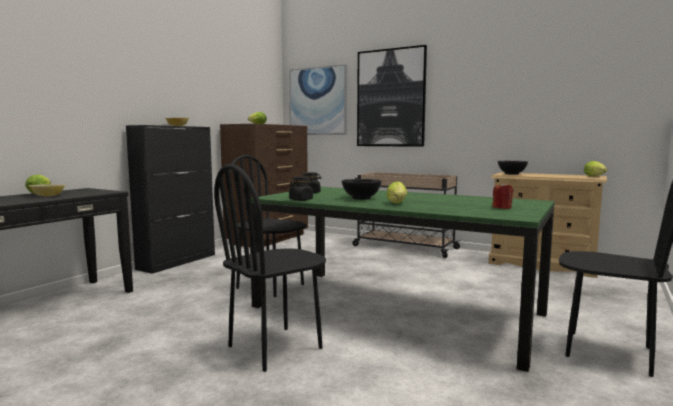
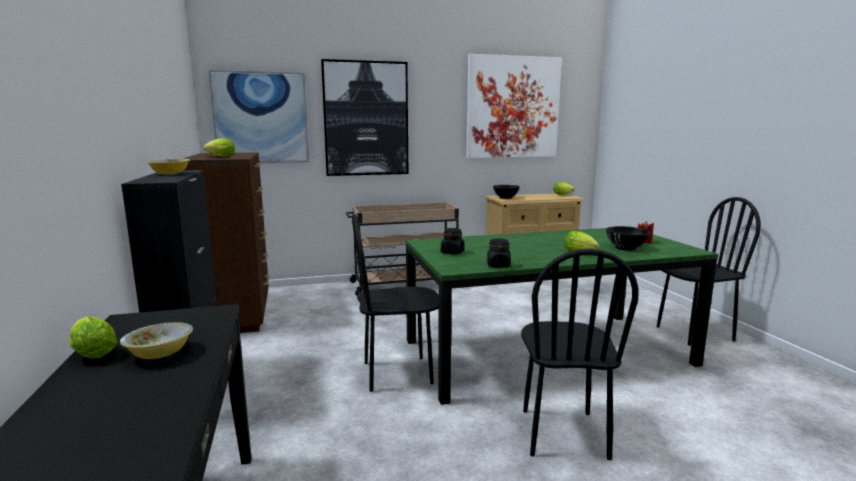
camera: 45 degrees left, 5 degrees up
black bowl [341,179,382,200] -> black bowl moved to [606,226,650,251]
none -> picture [466,54,562,158]

